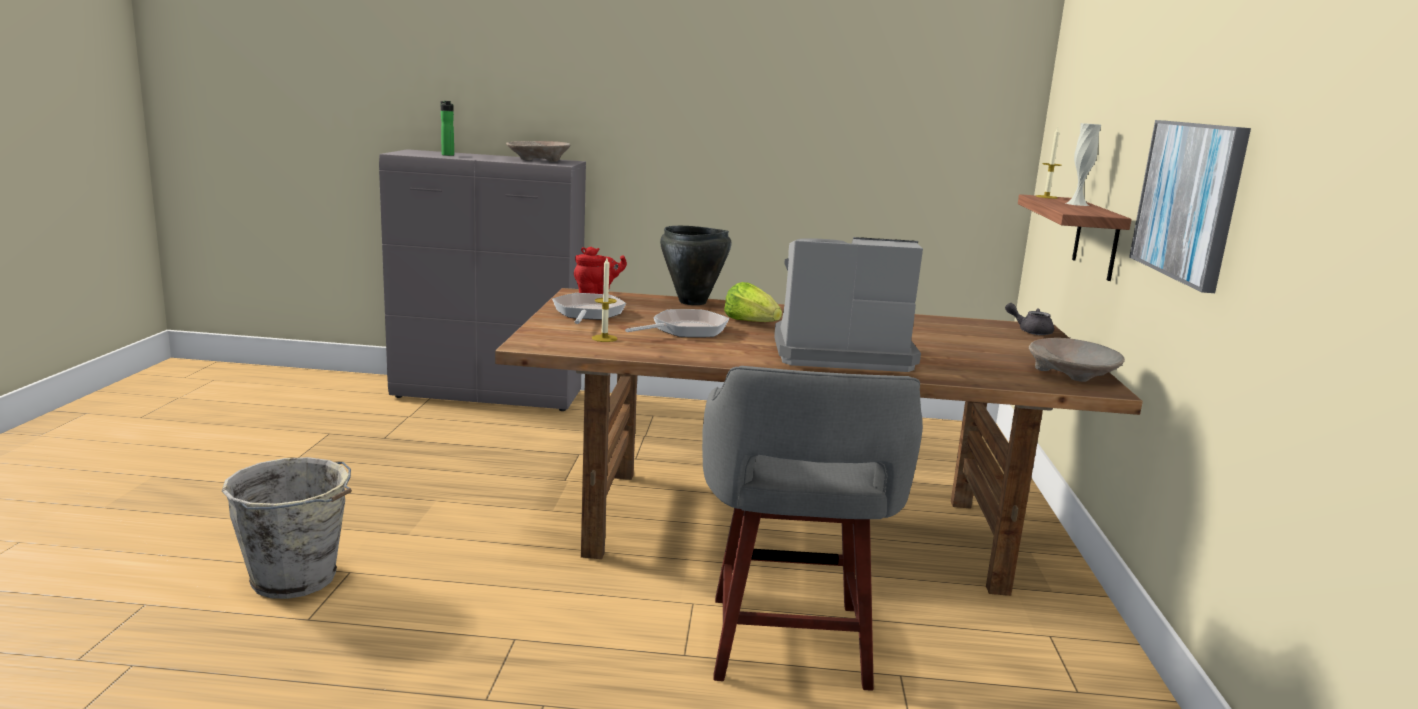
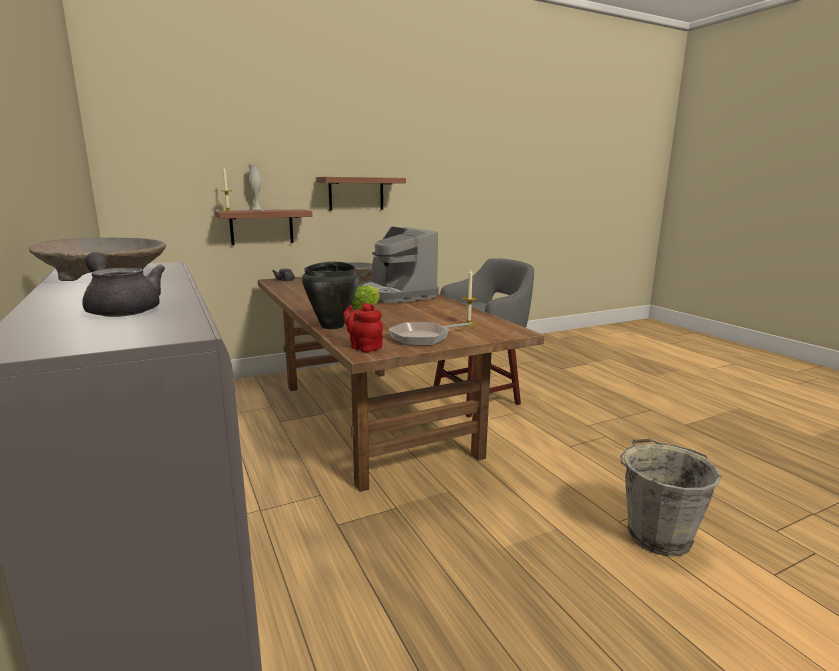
camera: 120 degrees left, 0 degrees up
bottle [441,101,454,156] -> grey teapot [82,252,165,317]
frying pan [625,309,729,337] -> none
picture [1129,120,1251,293] -> shelf [316,177,406,210]

